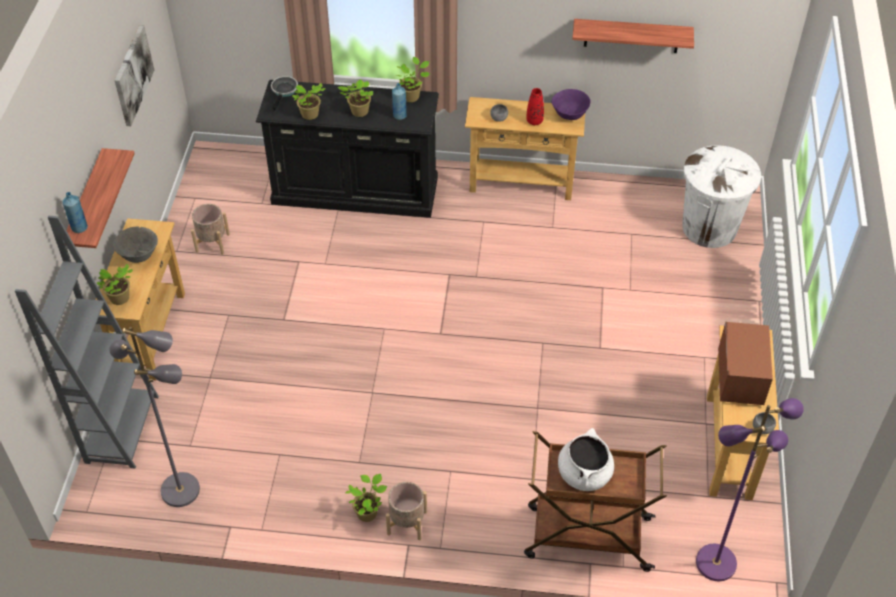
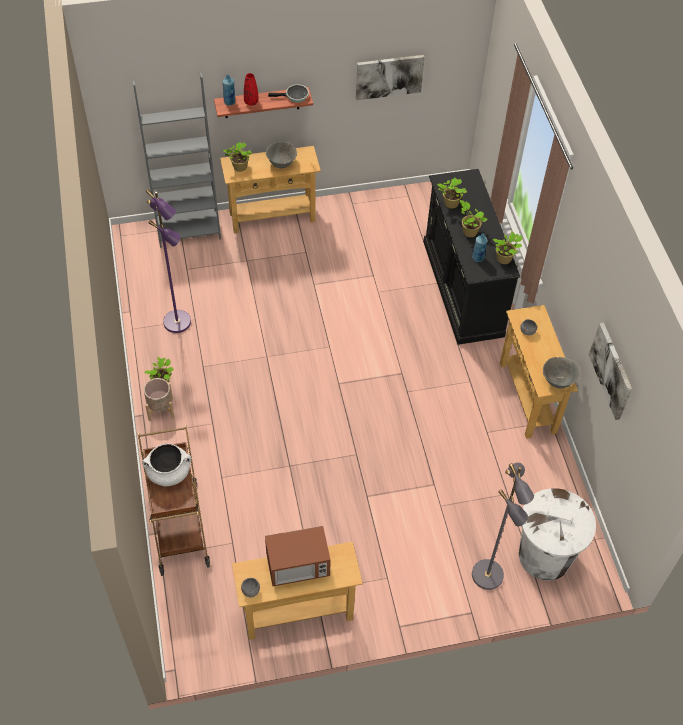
camera: 70 degrees right, 5 degrees up
grey floor lamp [109,327,200,507] -> grey floor lamp moved to [472,463,534,590]
beige planter [191,204,230,255] -> none
frying pan [271,76,298,111] -> frying pan moved to [268,84,309,102]
red vase [526,88,544,125] -> red vase moved to [244,73,259,106]
purple bowl [552,89,590,120] -> grey bowl [543,357,580,389]
shelf [572,19,694,53] -> picture [589,323,632,420]
purple floor lamp [696,398,804,581] -> purple floor lamp moved to [146,189,191,333]

